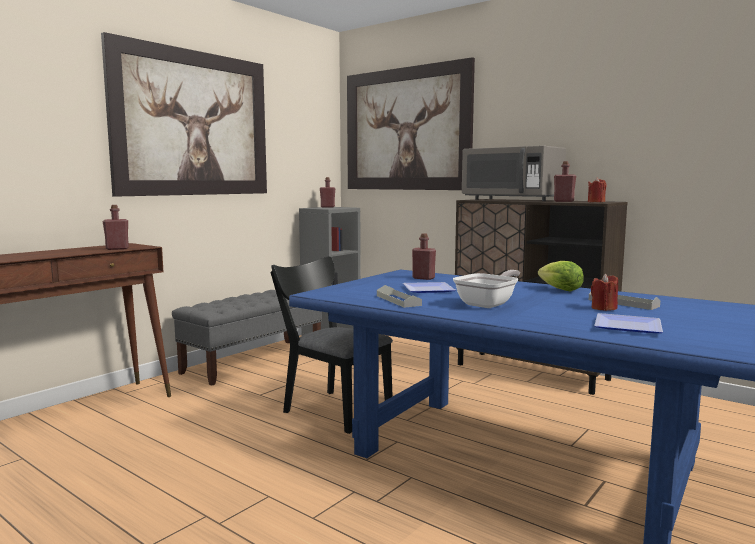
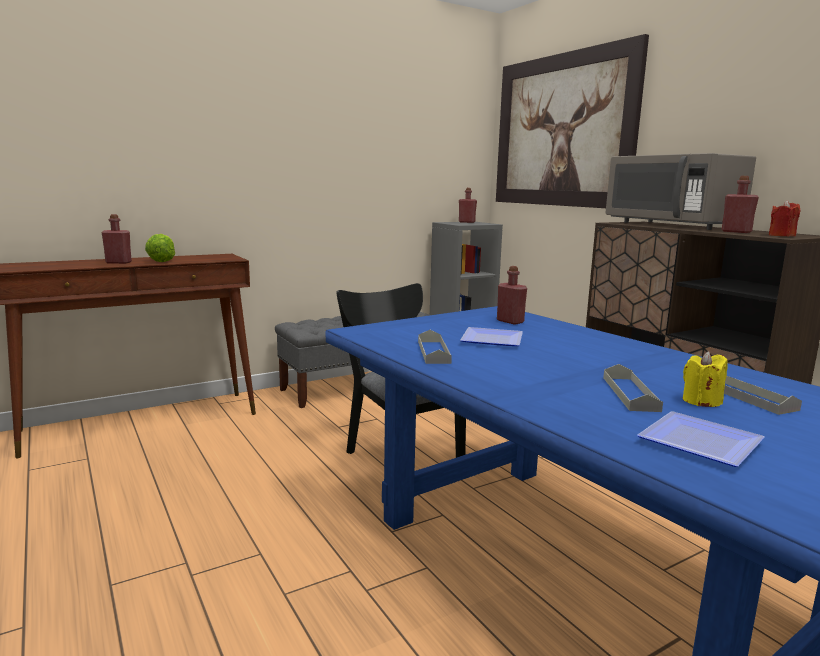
camera: 20 degrees right, 5 degrees up
picture [101,32,267,197] -> none
red bottle [103,205,129,250] -> red bottle moved to [102,214,132,264]
frying pan [453,270,520,308] -> none
lettuce [538,261,583,291] -> lettuce moved to [145,234,175,262]
red candle [591,274,618,311] -> yellow candle [682,351,728,407]
none -> grey tray [603,364,663,412]

